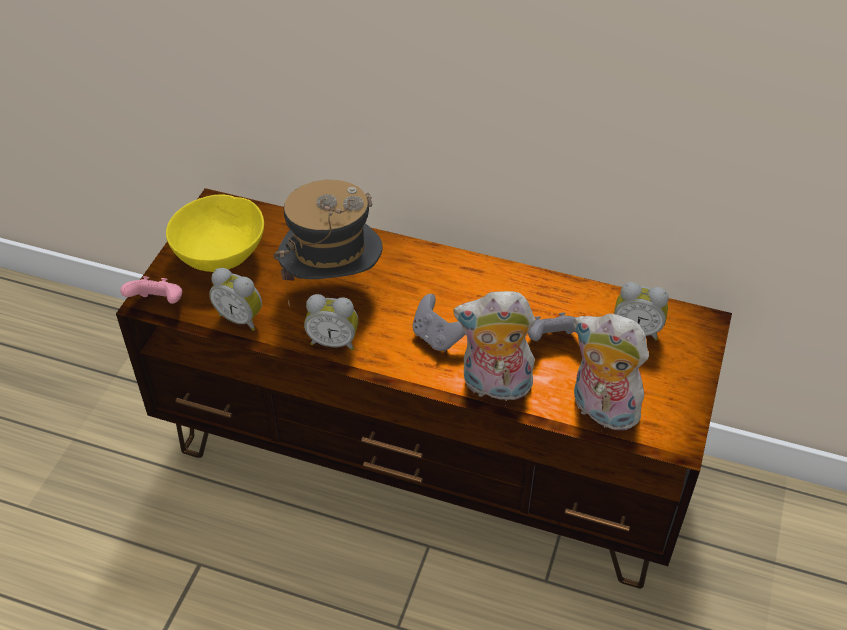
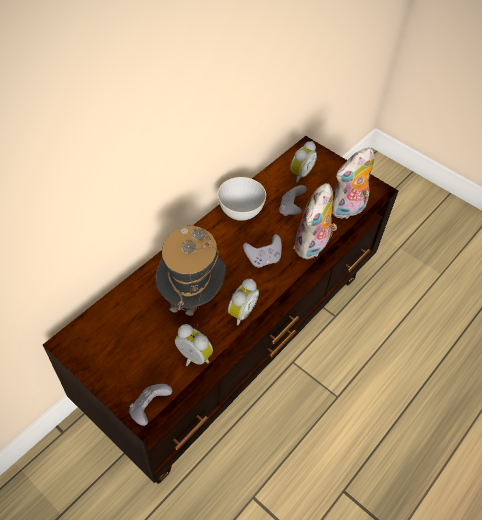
camera: 70 degrees left, 5 degrees up
pink game controller [121,276,182,304] -> grey game controller [129,384,172,426]
yellow bowl [166,194,264,272] -> none
alarm clock [209,268,262,331] -> alarm clock turned 105 degrees counterclockwise [175,324,213,366]
none -> grey bowl [218,177,266,221]

